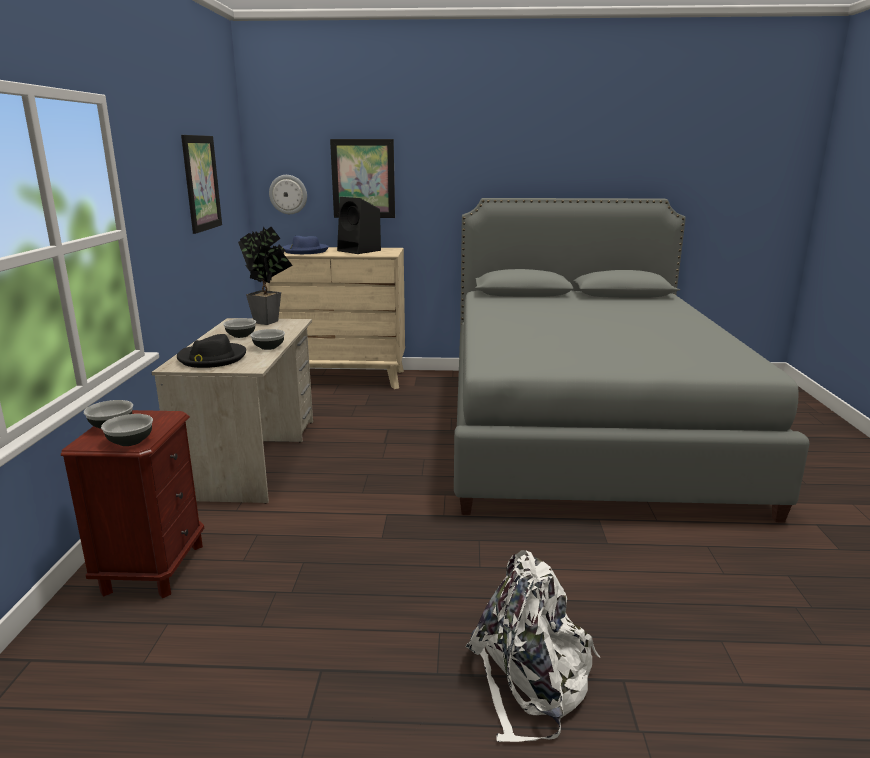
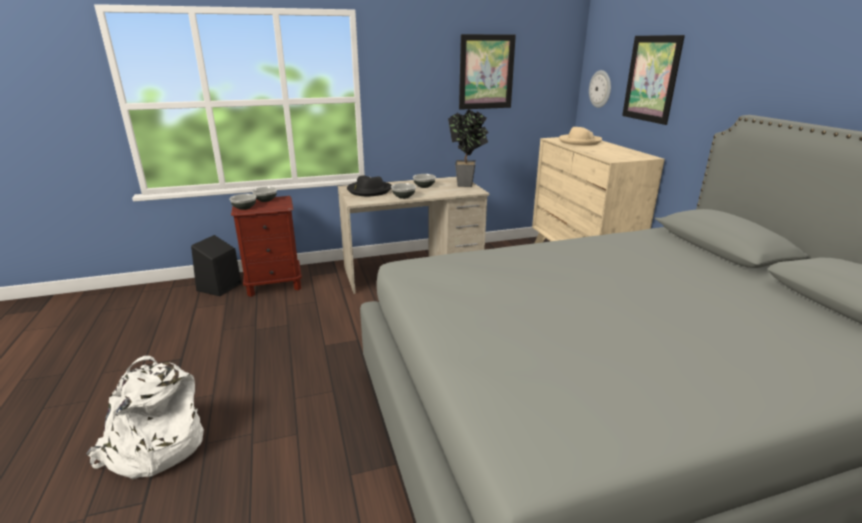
camera: 70 degrees right, 5 degrees up
blue hat [283,236,329,254] -> beige hat [559,127,602,146]
black speaker [337,197,381,254] -> black speaker moved to [191,235,241,296]

